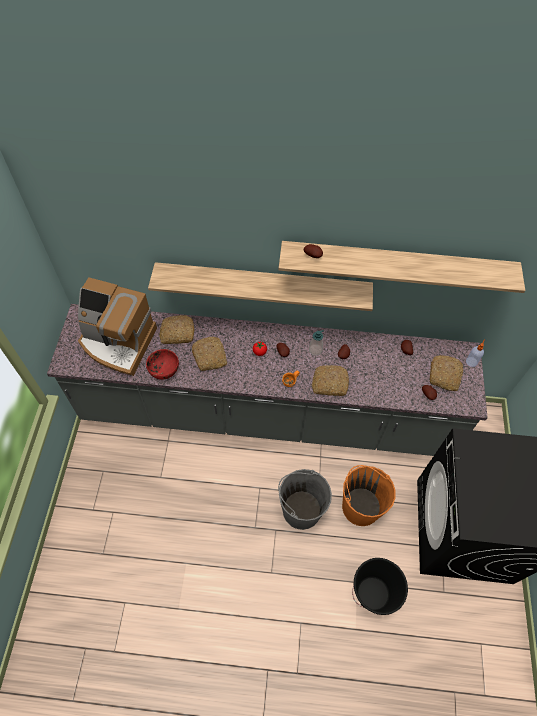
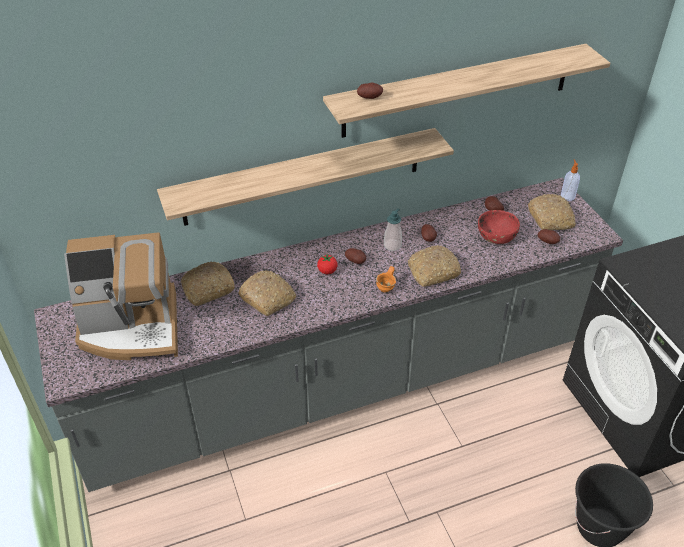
camera: 25 degrees left, 15 degrees down
red bowl [146,349,179,380] -> red bowl moved to [478,210,520,244]
grey bucket [278,469,332,530] -> none
orange bucket [342,465,396,526] -> none

